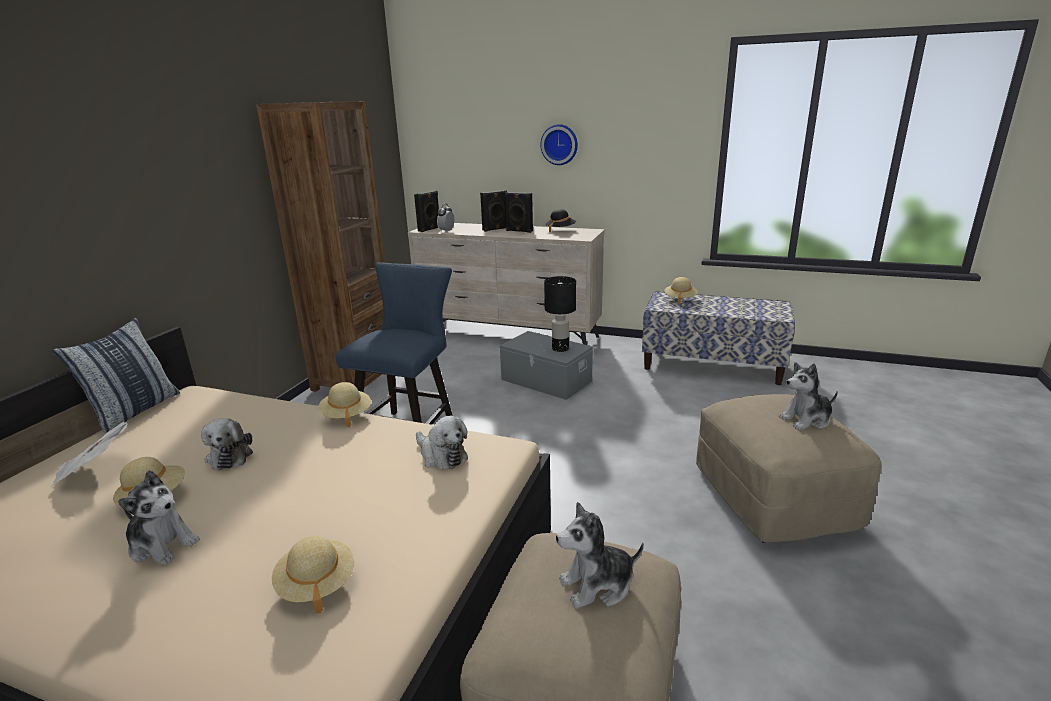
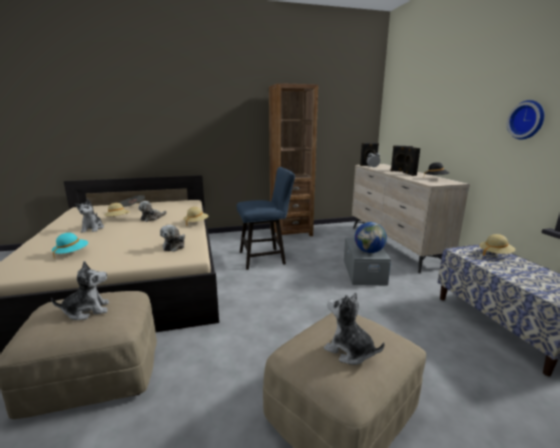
camera: 55 degrees right, 5 degrees down
pillow [52,318,180,434] -> none
beige hat [272,536,354,613] -> turquoise hat [52,233,88,259]
wall clock [540,124,578,165] -> wall clock moved to [507,100,544,140]
black table lamp [544,276,576,352] -> globe [355,222,387,253]
plush toy [556,502,644,609] -> plush toy turned 120 degrees clockwise [51,261,109,320]

